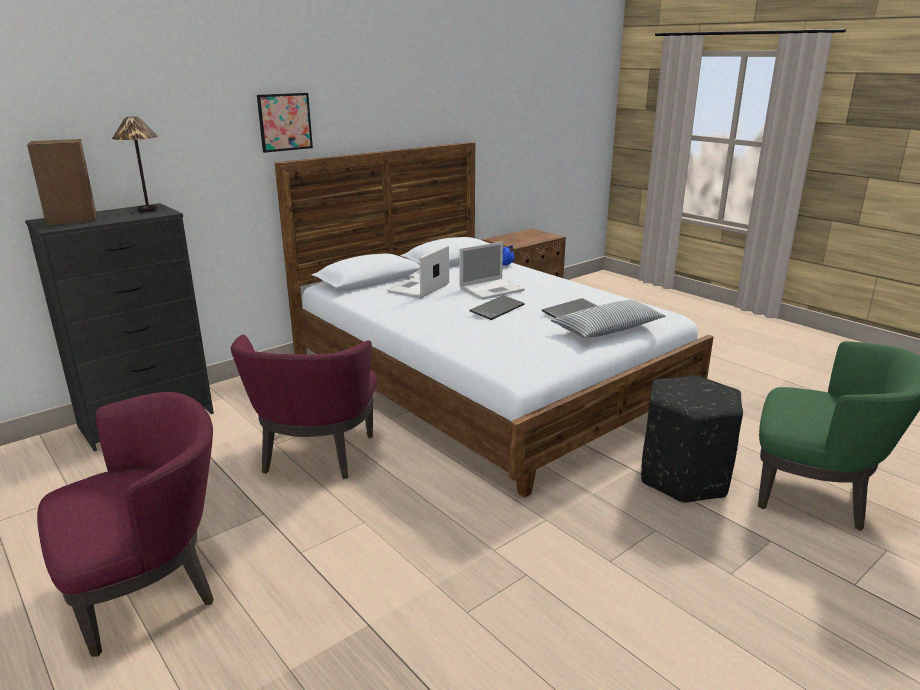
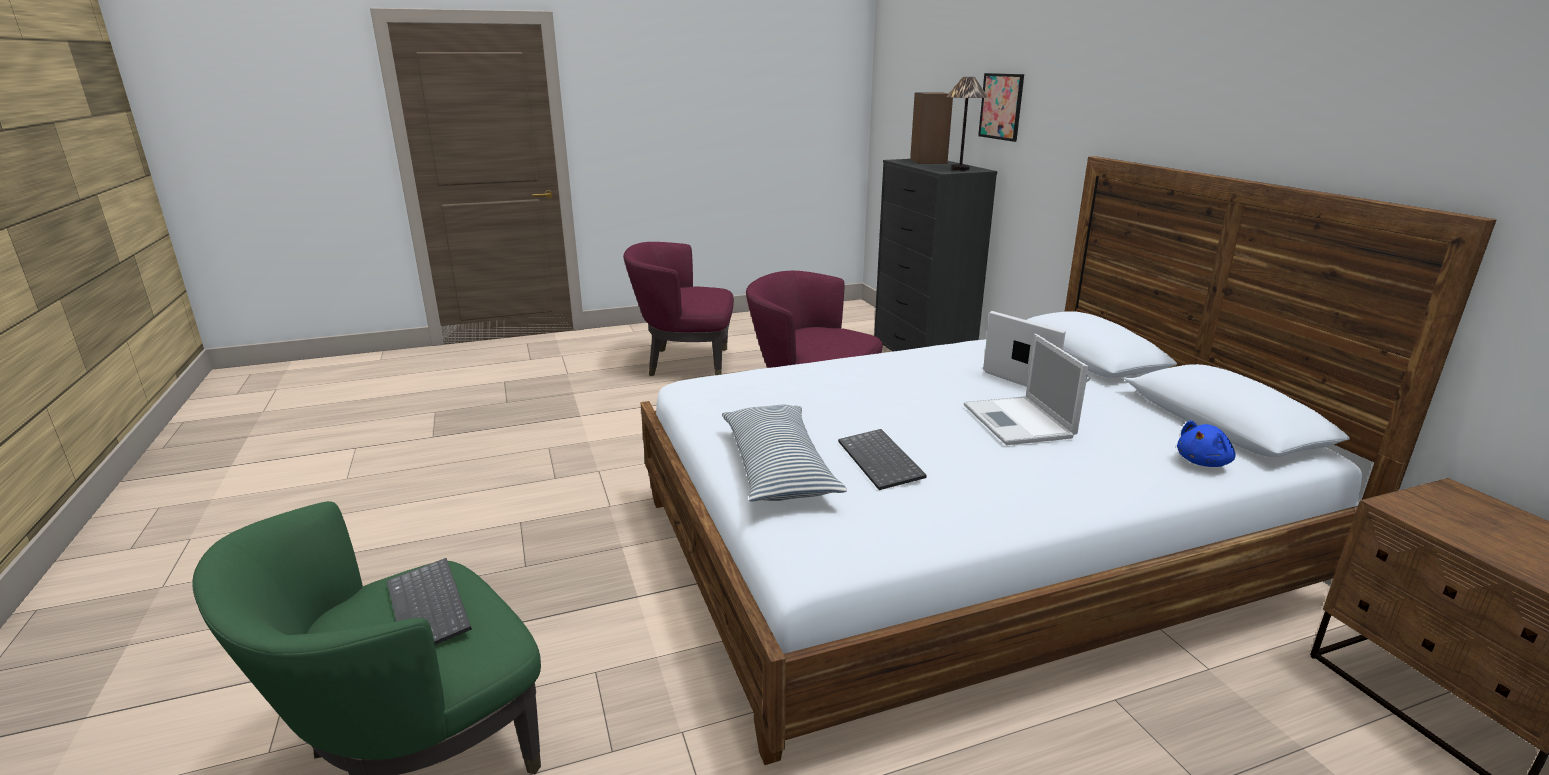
camera: 110 degrees right, 0 degrees up
purple armchair [37,392,214,657] -> purple armchair turned 105 degrees clockwise [623,242,734,376]
picture [257,93,313,153] -> picture moved to [978,73,1024,142]
keyboard [470,295,525,320] -> keyboard moved to [387,558,472,645]
black ottoman [641,375,743,503] -> none

